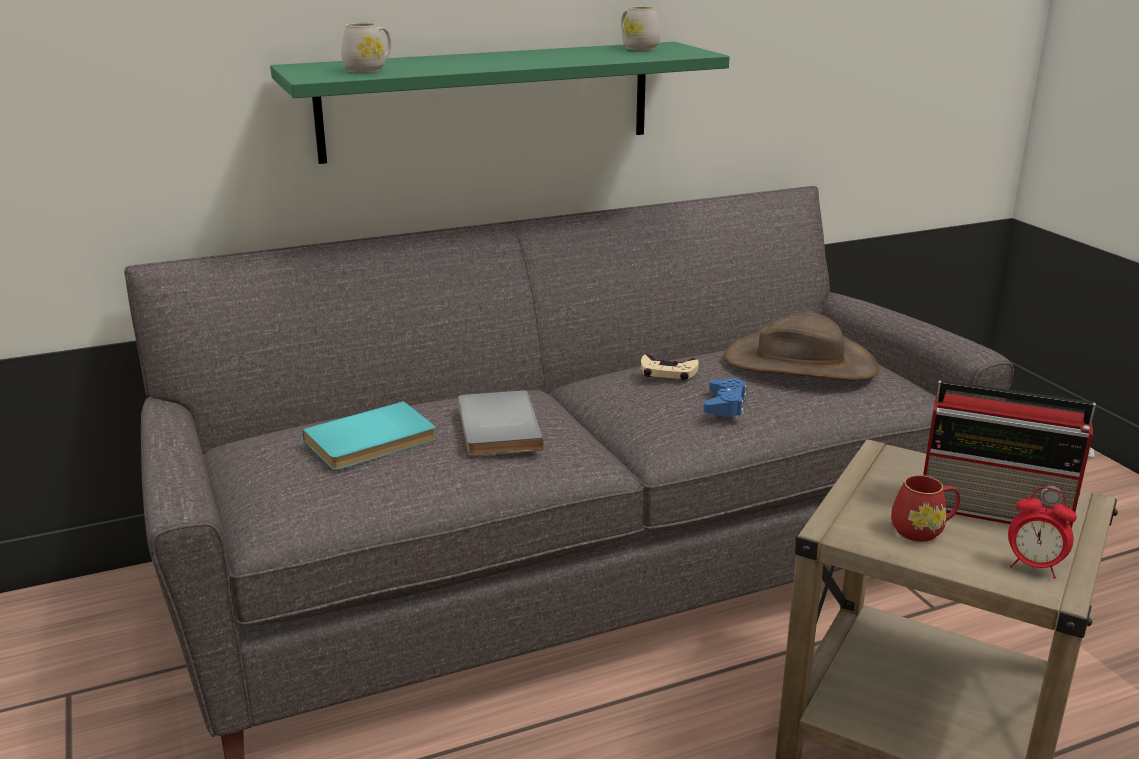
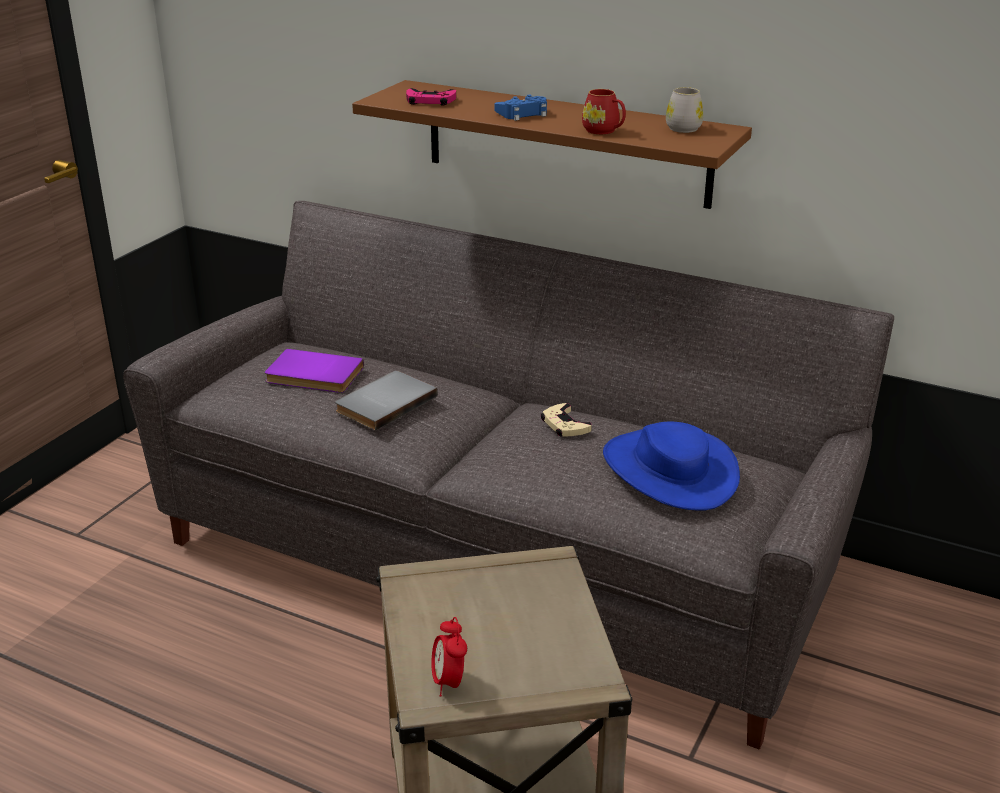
camera: 50 degrees right, 5 degrees up
green shelf [270,42,730,164] -> brown shelf [352,80,752,209]
turquoise book [302,401,437,470] -> purple book [265,349,364,393]
white mug [341,23,391,73] -> pink game controller [406,88,456,106]
blue game controller [703,378,747,417] -> blue game controller moved to [495,94,547,121]
brown hat [723,313,879,380] -> blue hat [603,422,740,510]
red mug [891,475,960,542] -> red mug moved to [582,89,626,134]
radio [923,380,1096,528] -> none

